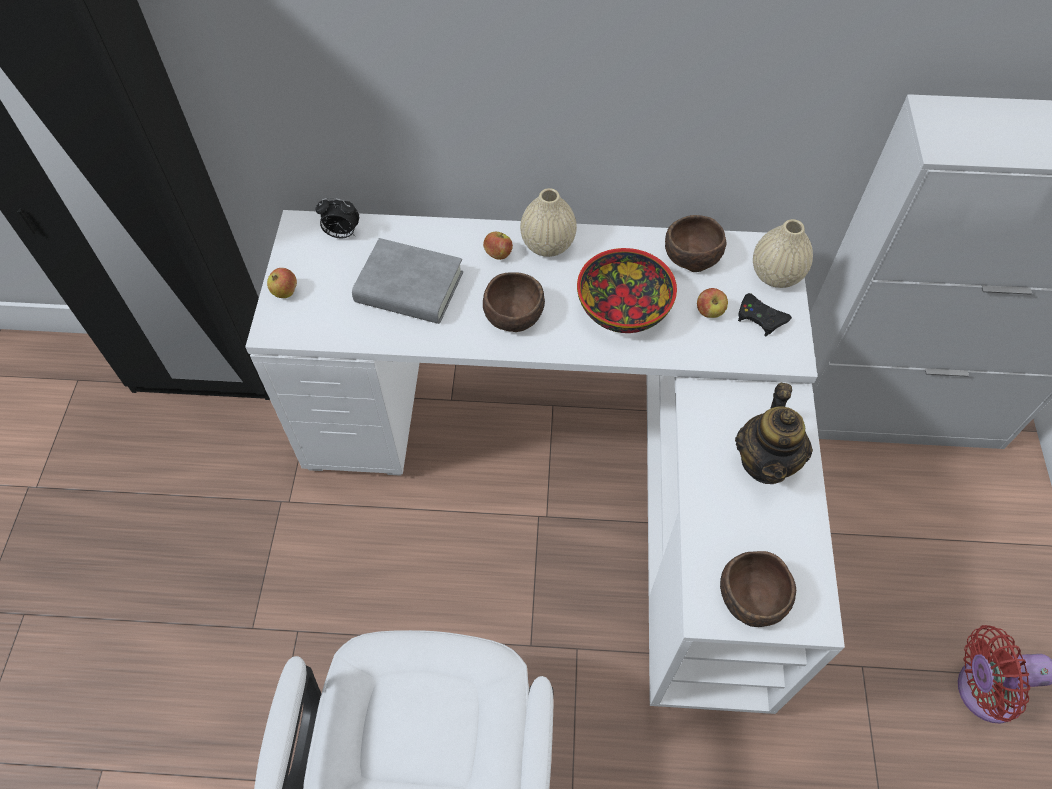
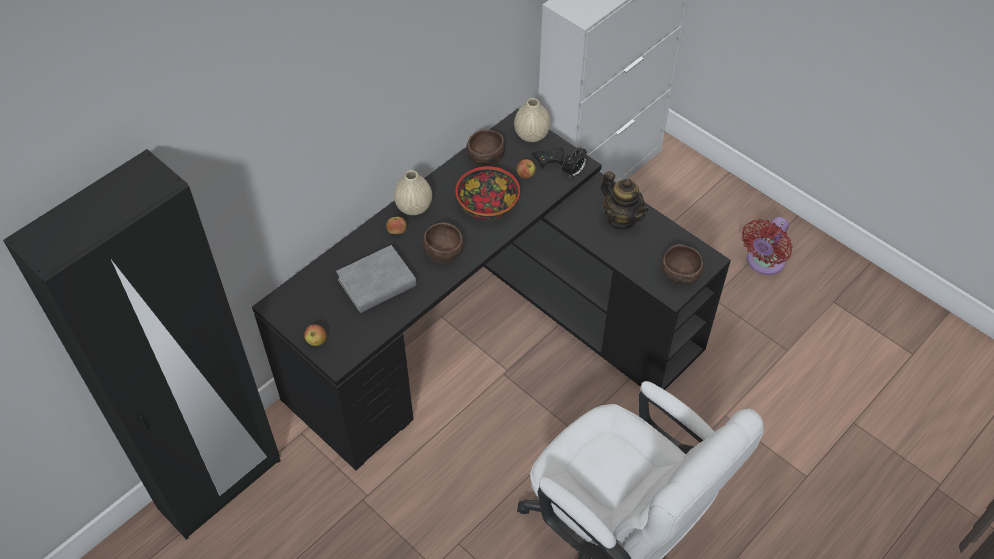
camera: 50 degrees left, 5 degrees down
white desk [245,210,845,714] -> black desk [252,109,731,470]
alarm clock [316,198,359,238] -> alarm clock moved to [562,147,587,178]

